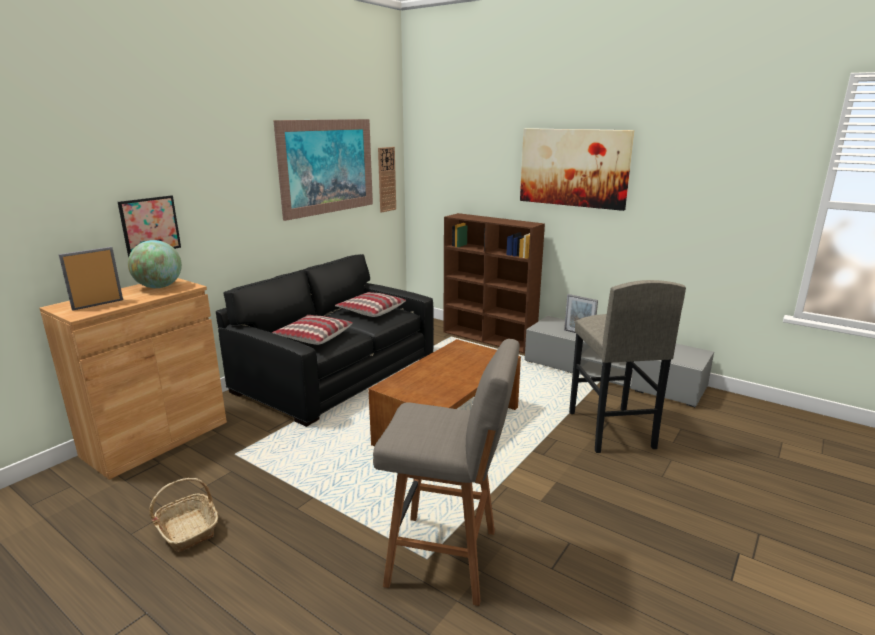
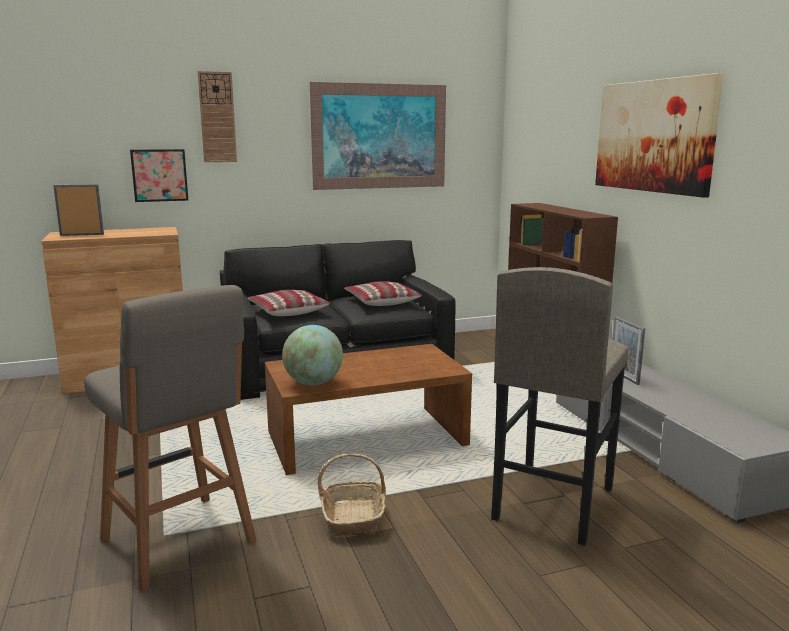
camera: 35 degrees right, 5 degrees down
globe [128,240,182,288] -> globe moved to [282,325,343,385]
basket [149,478,218,552] -> basket moved to [318,454,386,536]
wall clock [378,147,396,213] -> wall clock moved to [198,71,237,162]

